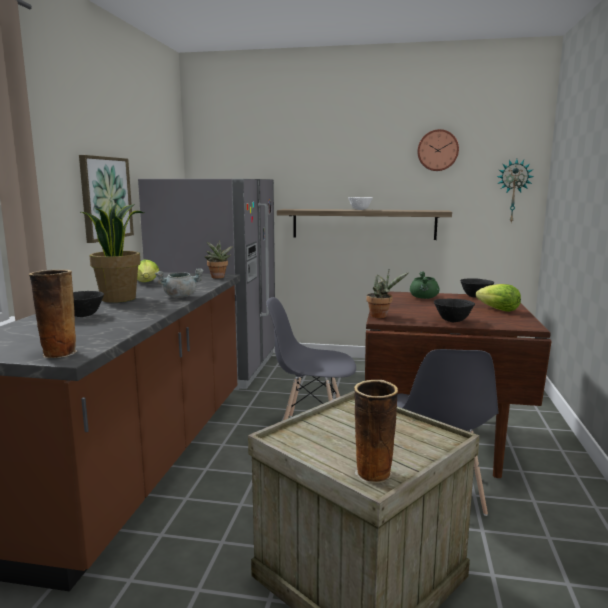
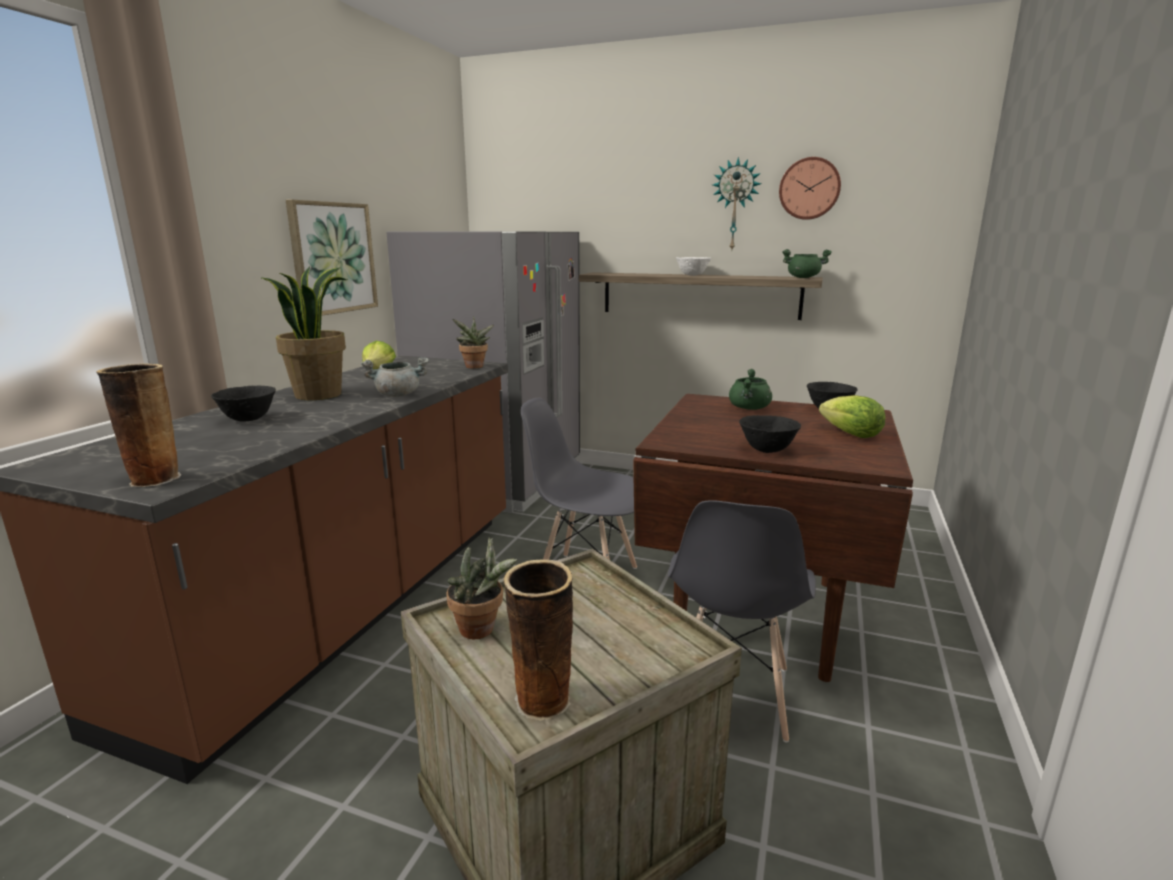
camera: 10 degrees right, 5 degrees up
potted plant [366,270,409,318] -> potted plant moved to [446,538,517,639]
wall clock [497,159,534,222] -> wall clock moved to [713,157,762,249]
none -> green cooking pot [782,249,832,278]

